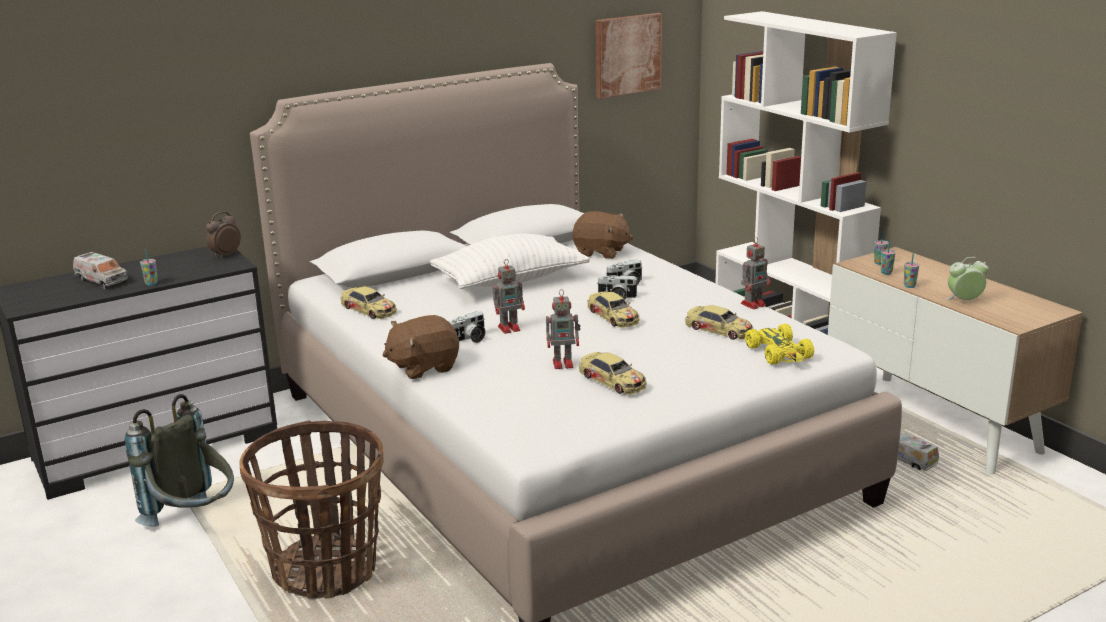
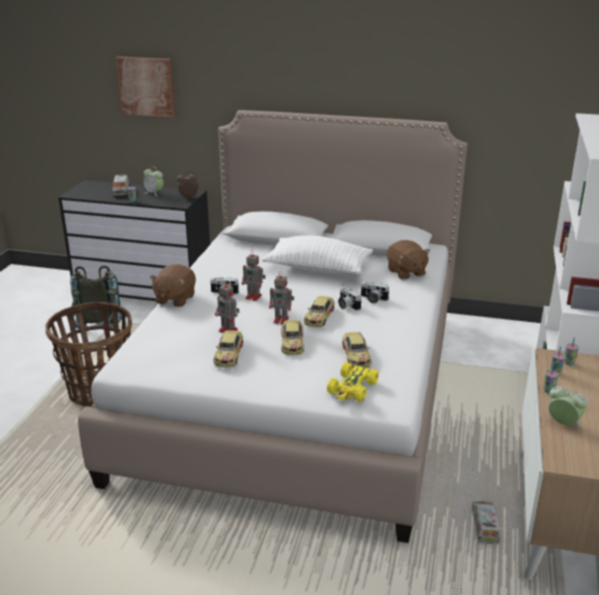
camera: 45 degrees right, 5 degrees up
toy car [341,286,397,319] -> toy car moved to [281,320,304,355]
brown plush toy [383,315,459,379] -> brown plush toy turned 90 degrees counterclockwise [149,264,196,307]
picture [596,13,662,98] -> picture moved to [115,56,175,118]
toy robot [741,237,771,309] -> toy robot moved to [269,272,294,324]
none -> alarm clock [143,166,163,197]

